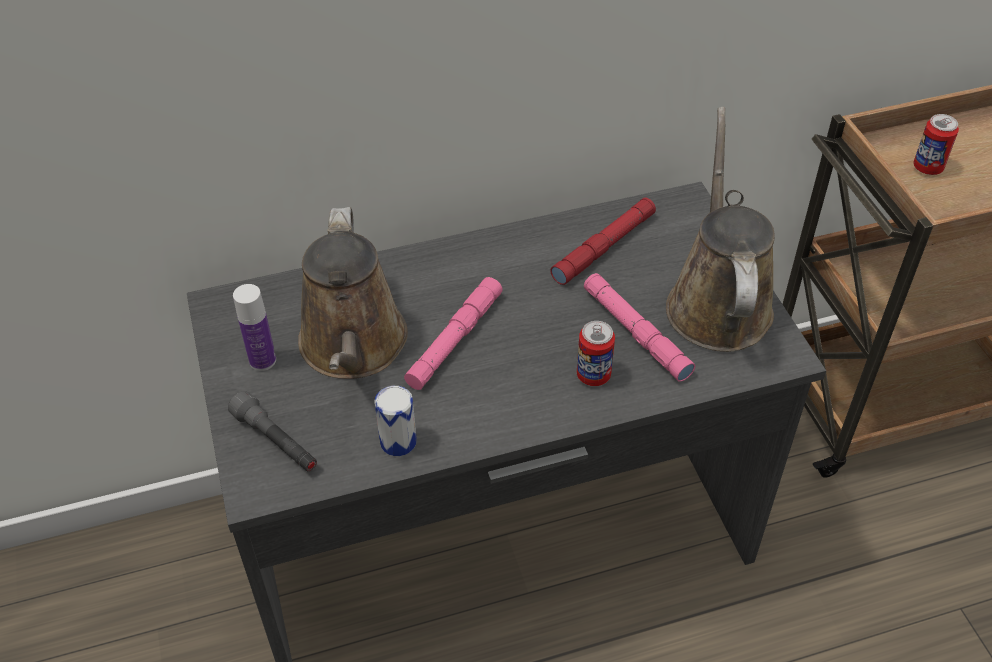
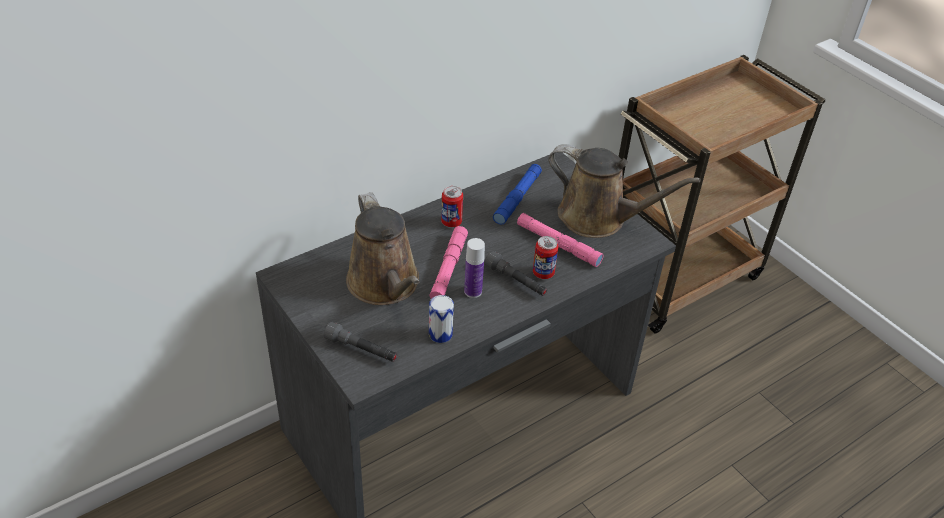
camera: 20 degrees left, 5 degrees down
bottle [233,284,276,371] -> bottle moved to [464,238,485,298]
red flashlight [550,198,656,285] -> blue flashlight [493,164,542,225]
brown watering can [666,107,775,352] -> brown watering can turned 135 degrees clockwise [548,144,701,238]
can [913,114,959,175] -> can moved to [441,186,463,227]
none -> grey flashlight [485,251,547,296]

